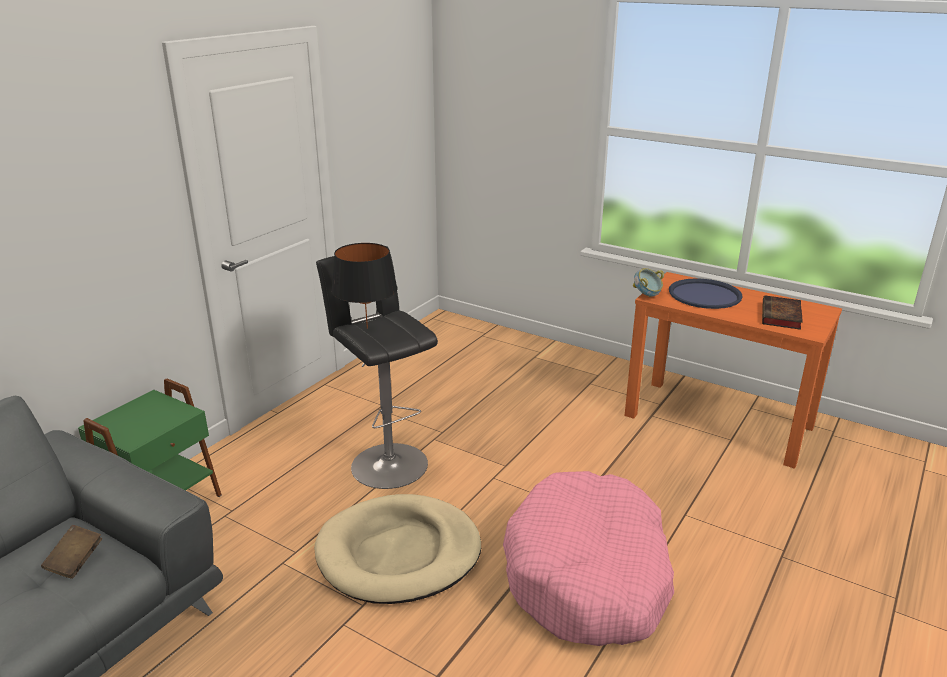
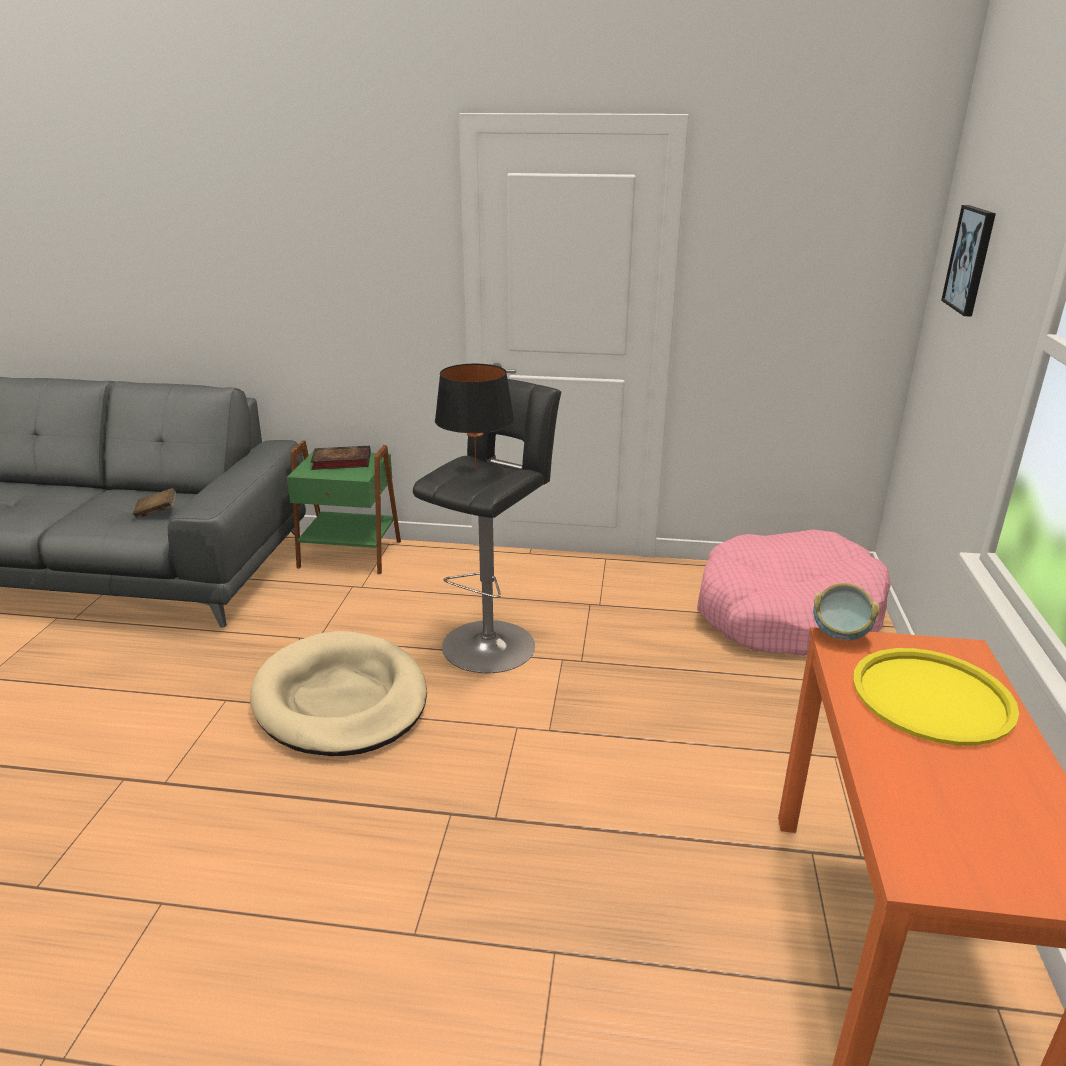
camera: 65 degrees right, 0 degrees up
pink dog bed [503,471,674,646] -> pink dog bed moved to [697,530,891,656]
blue tray [669,278,743,309] -> yellow tray [853,648,1019,746]
book [762,296,803,330] -> book moved to [310,446,371,470]
none -> picture [941,205,996,317]

